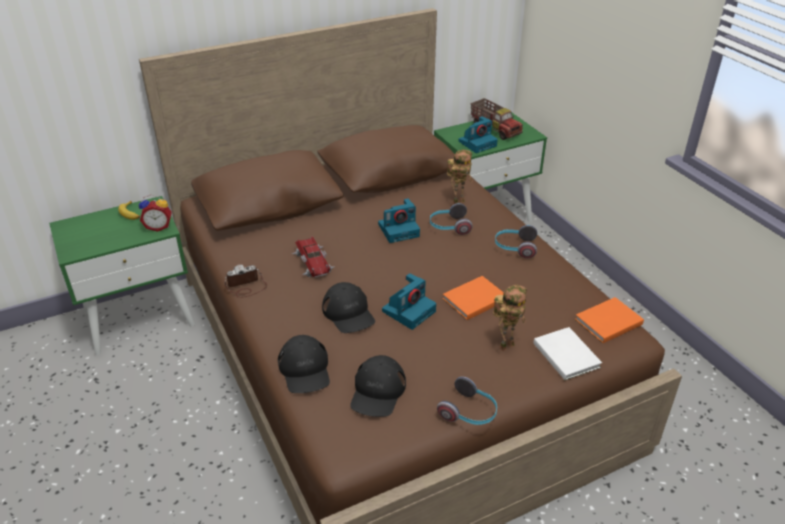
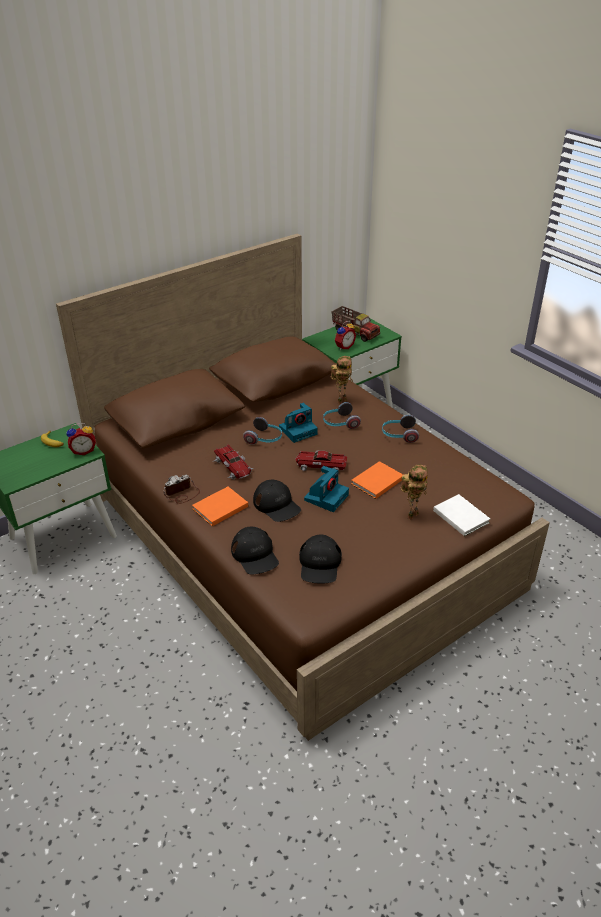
camera: 10 degrees left, 0 degrees up
headphones [437,377,497,425] -> headphones moved to [243,417,282,445]
camera [459,116,498,153] -> alarm clock [335,321,356,350]
orange book [575,297,644,343] -> orange book moved to [192,486,248,526]
none -> toy car [295,450,347,471]

